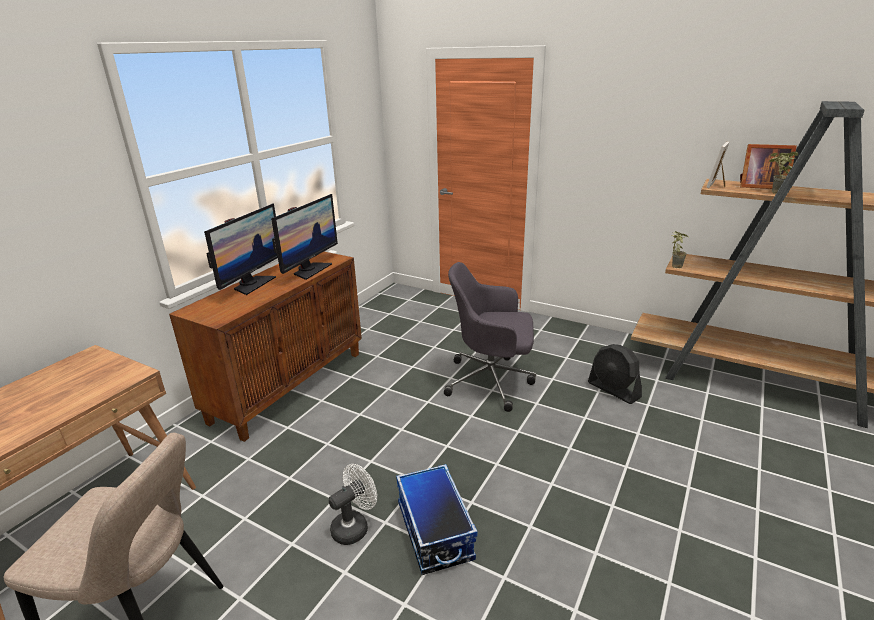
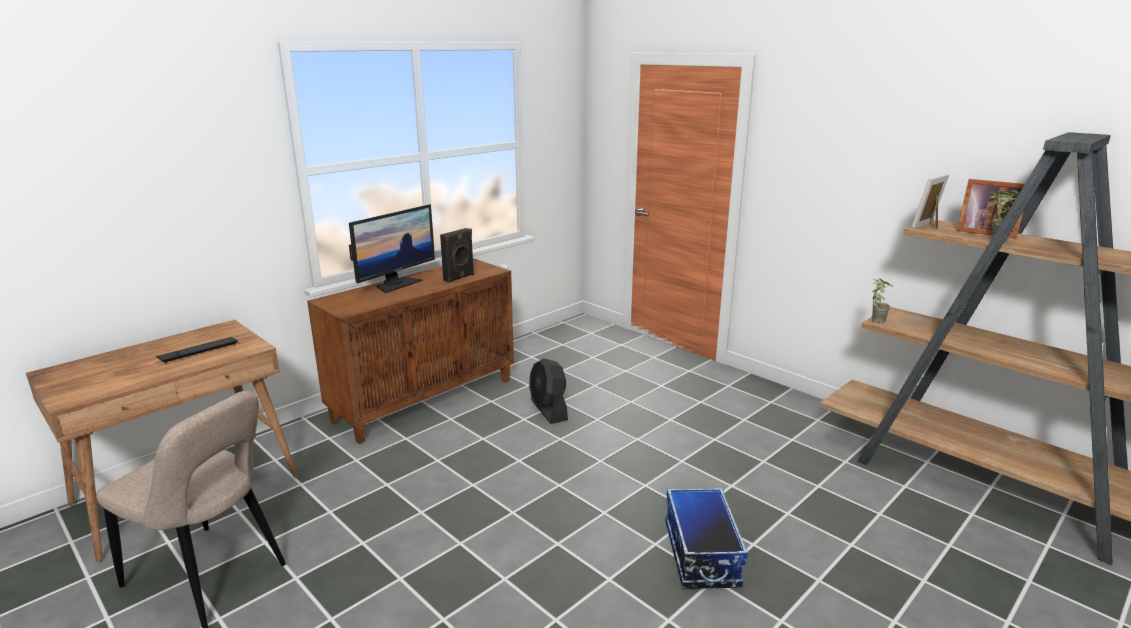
camera: 15 degrees right, 5 degrees down
monitor [271,194,338,280] -> black speaker [440,228,474,283]
white fan [329,464,377,545] -> none
storage box [396,464,478,575] -> storage box moved to [665,488,748,589]
grey office chair [444,262,536,412] -> none
black fan [588,344,642,404] -> black fan moved to [529,358,568,424]
none -> keyboard [156,337,238,364]

